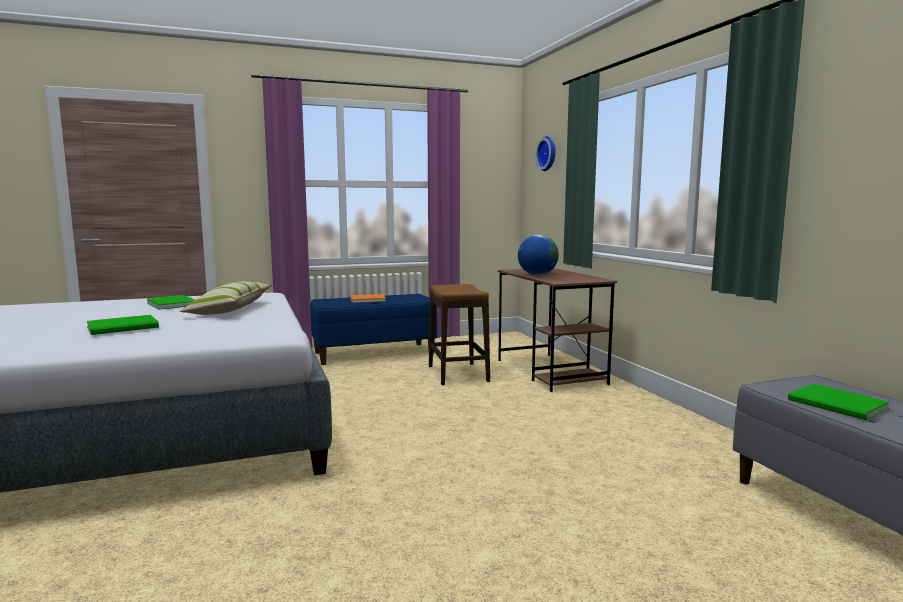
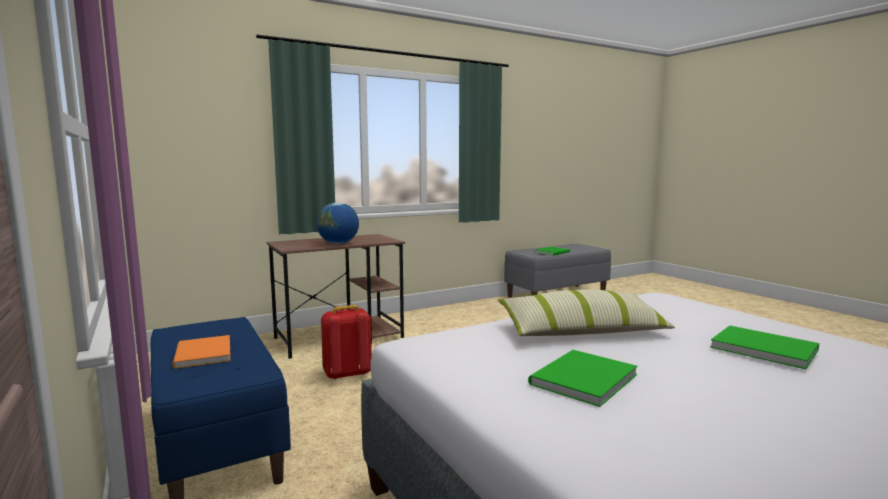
camera: 100 degrees left, 0 degrees up
stool [429,284,490,386] -> red backpack [321,305,372,380]
wall clock [535,136,556,171] -> none

